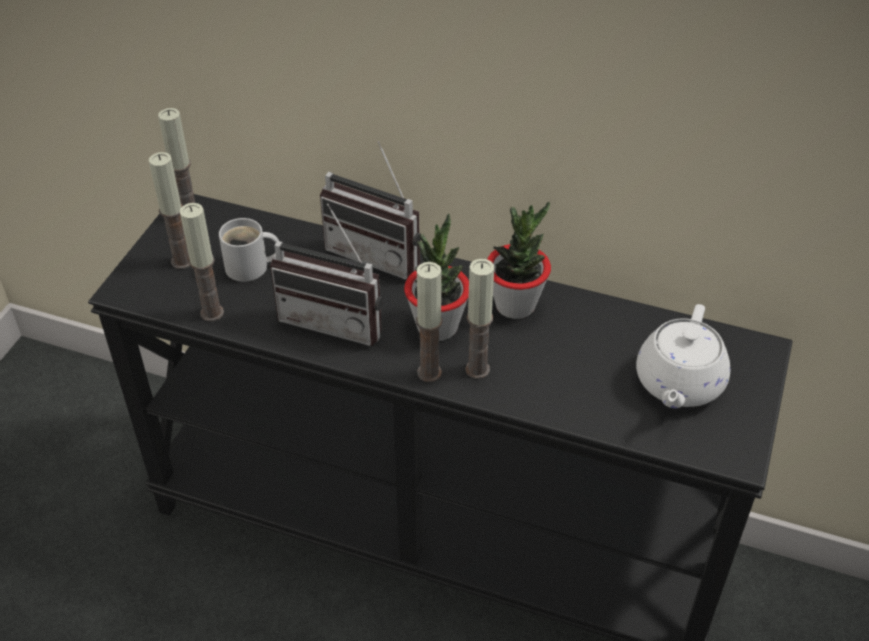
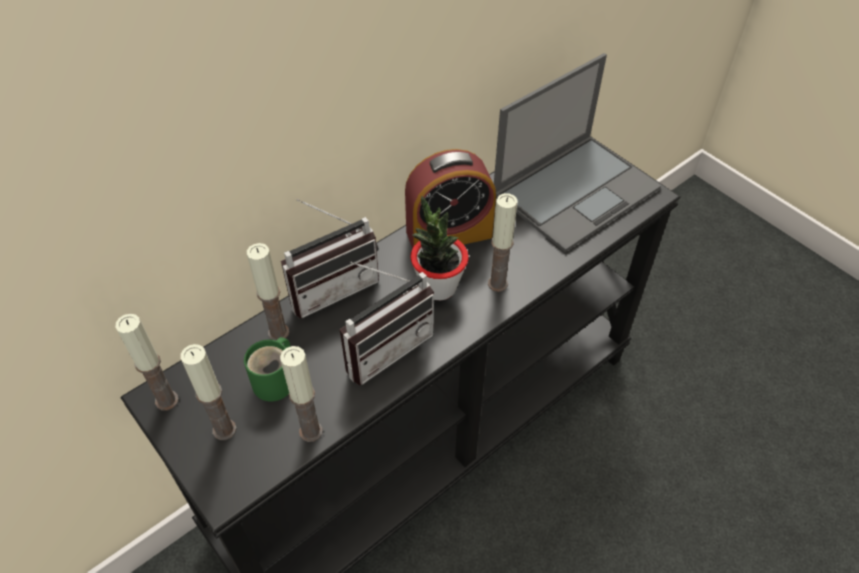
camera: 60 degrees left, 5 degrees up
white mug [219,218,279,282] -> green mug [244,337,291,401]
candle [416,262,443,382] -> candle moved to [247,243,290,341]
potted plant [487,202,551,319] -> alarm clock [405,149,496,249]
white teapot [636,304,730,408] -> laptop [494,53,661,252]

